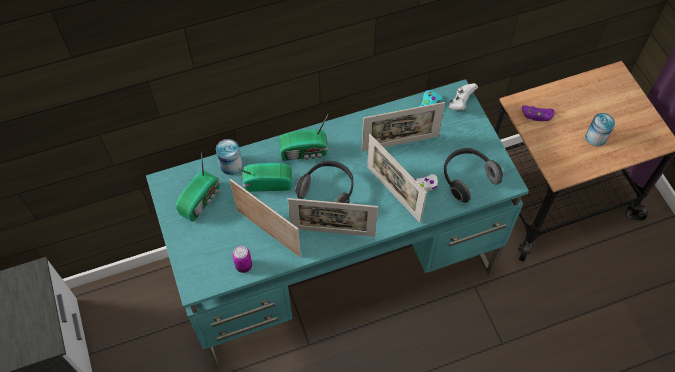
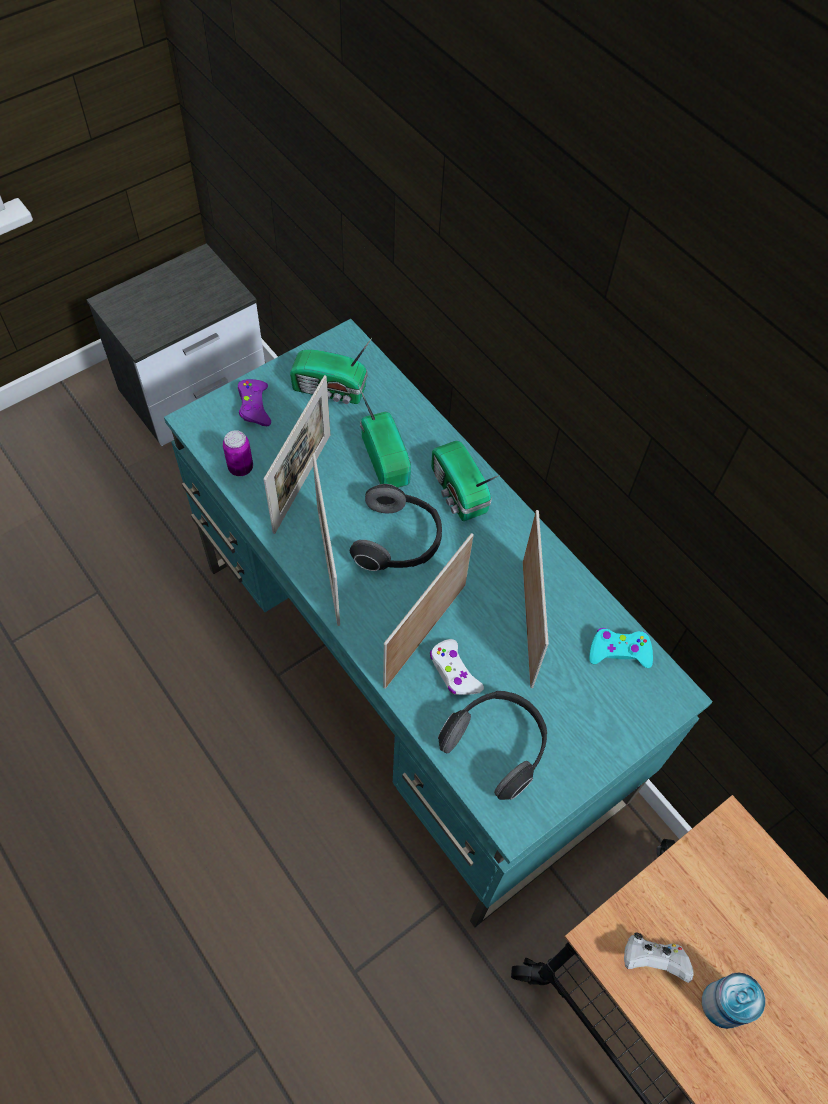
camera: 70 degrees right, 0 degrees up
can [216,139,243,175] -> none
picture frame [362,102,445,152] -> picture frame turned 150 degrees counterclockwise [523,510,549,688]
white game controller [449,83,478,111] -> white game controller moved to [624,932,694,983]
purple game controller [522,106,555,121] -> purple game controller moved to [238,379,271,426]

